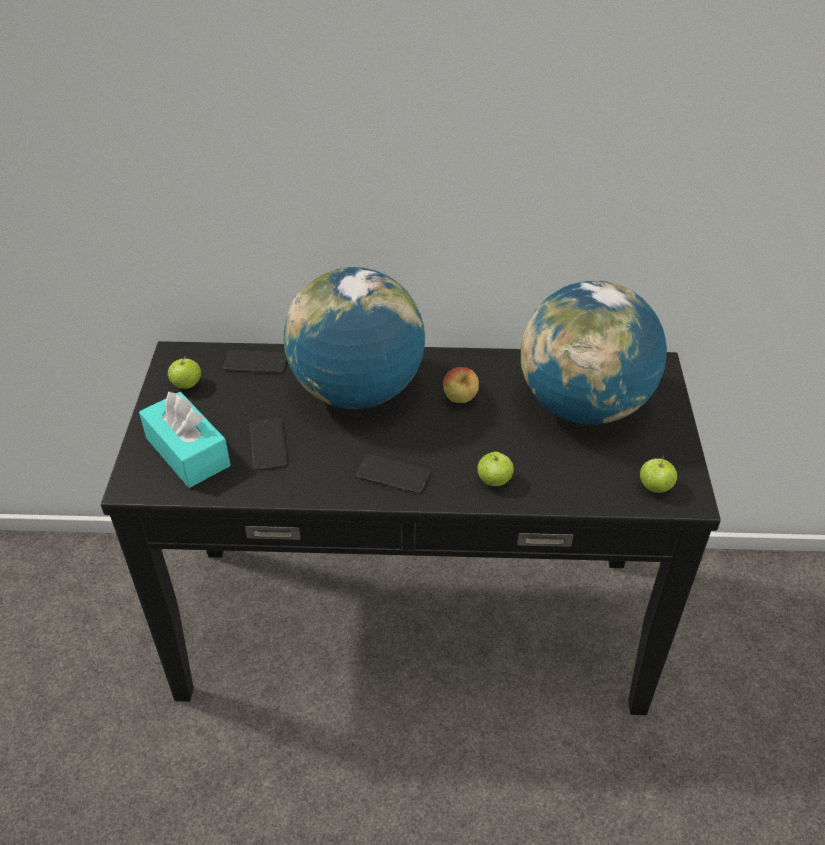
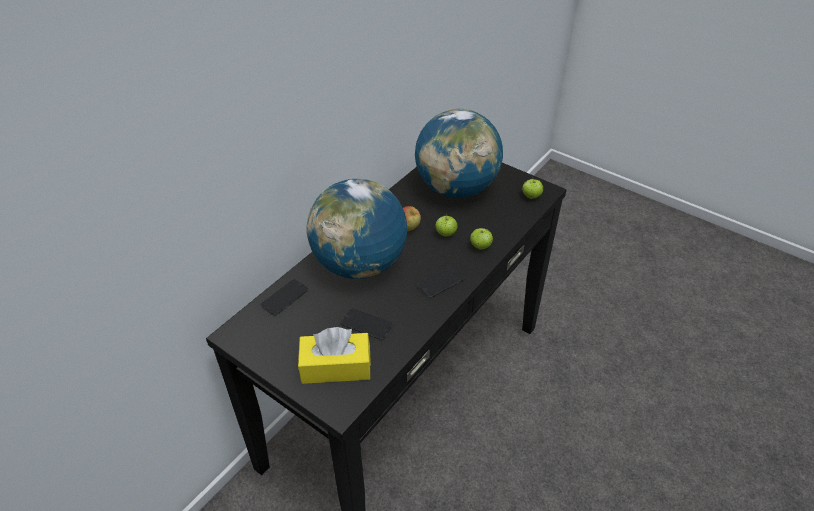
camera: 55 degrees left, 0 degrees up
turquoise tissue box [139,392,230,488] -> yellow tissue box [298,327,371,384]
apple [167,356,201,389] -> apple moved to [435,214,458,236]

